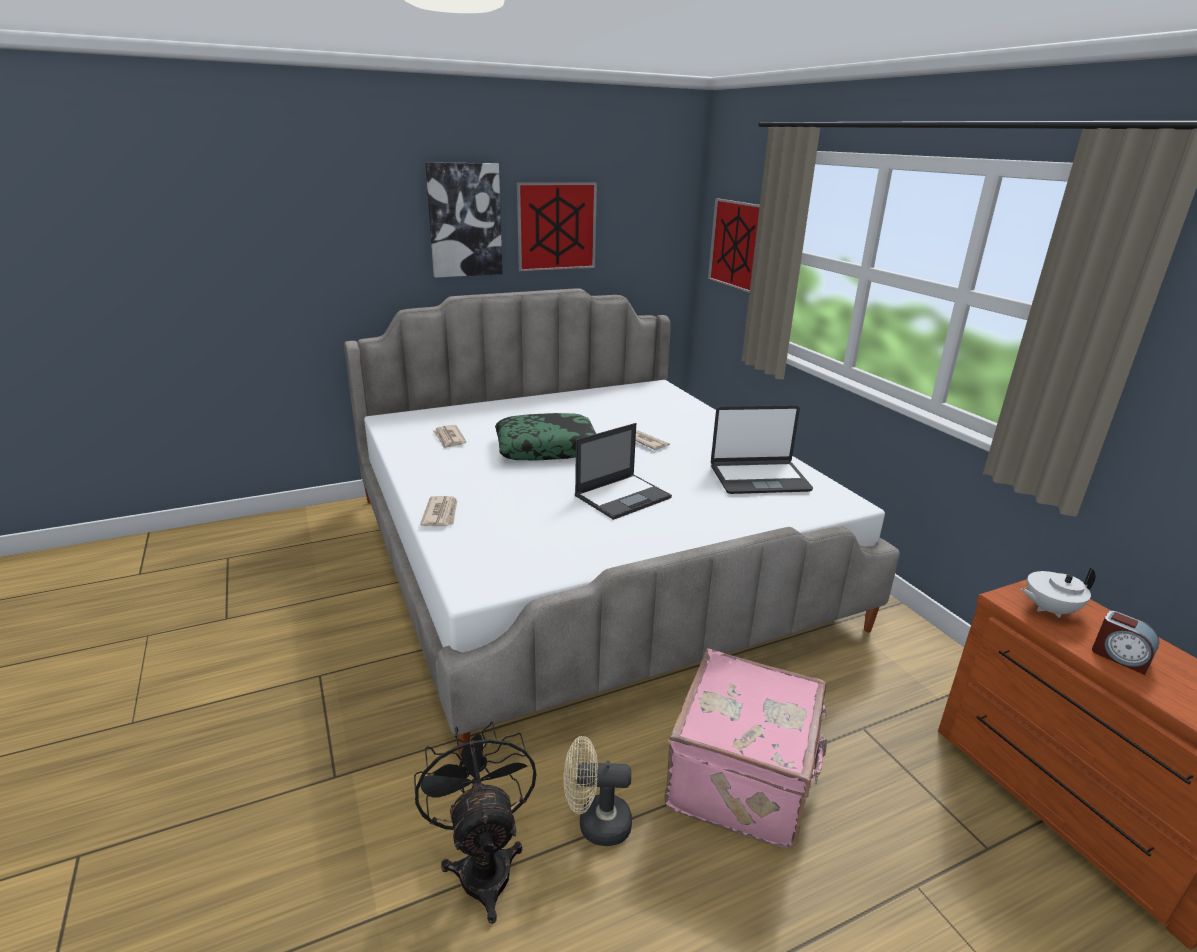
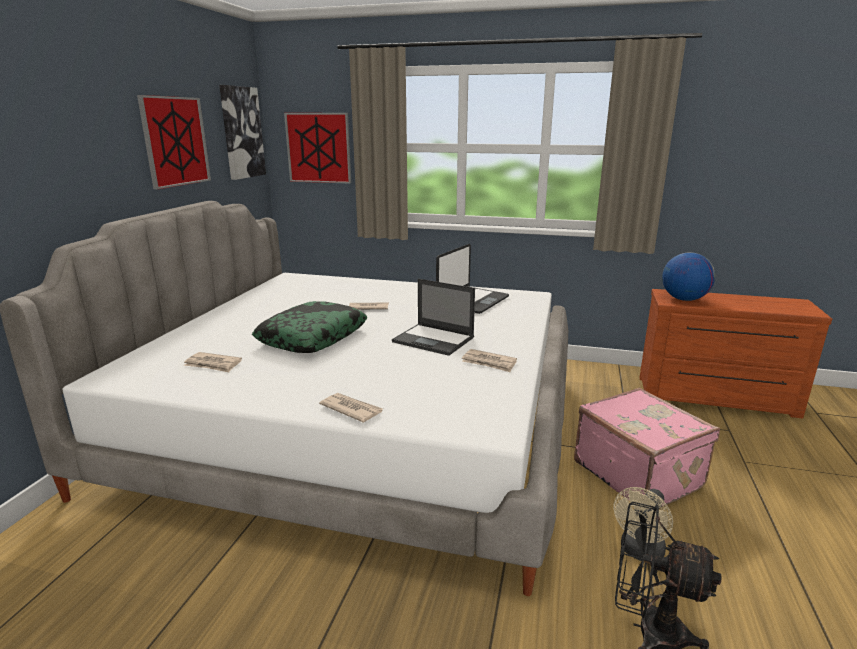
camera: 50 degrees left, 5 degrees down
picture [425,162,502,278] -> picture moved to [219,85,266,180]
laptop [575,423,672,520] -> laptop turned 120 degrees clockwise [392,279,475,356]
white teapot [1020,567,1096,618] -> globe [662,252,715,301]
alarm clock [1092,611,1159,675] -> none
none -> newspaper [462,349,517,372]

